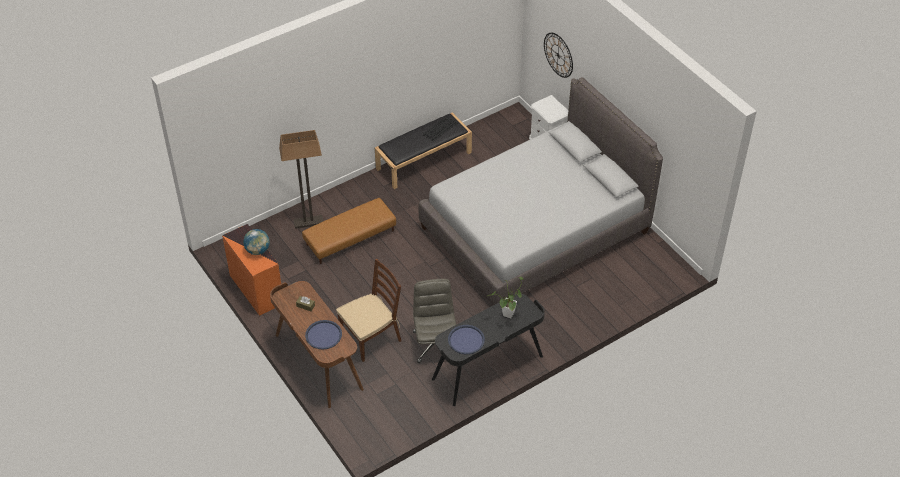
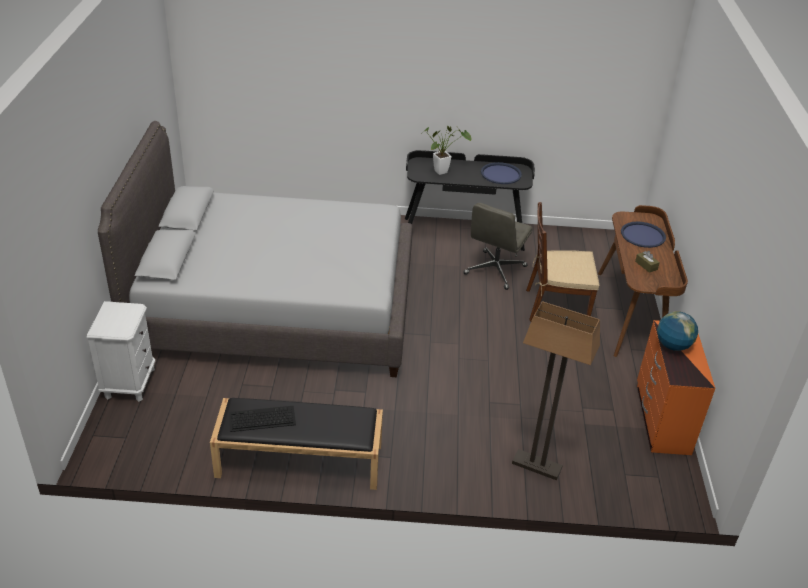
camera: 145 degrees left, 10 degrees down
brown ottoman [302,198,396,264] -> none
wall clock [544,32,573,78] -> none

